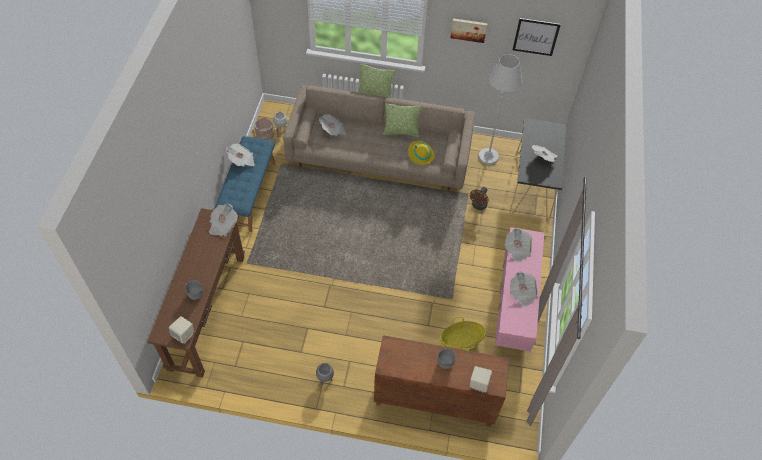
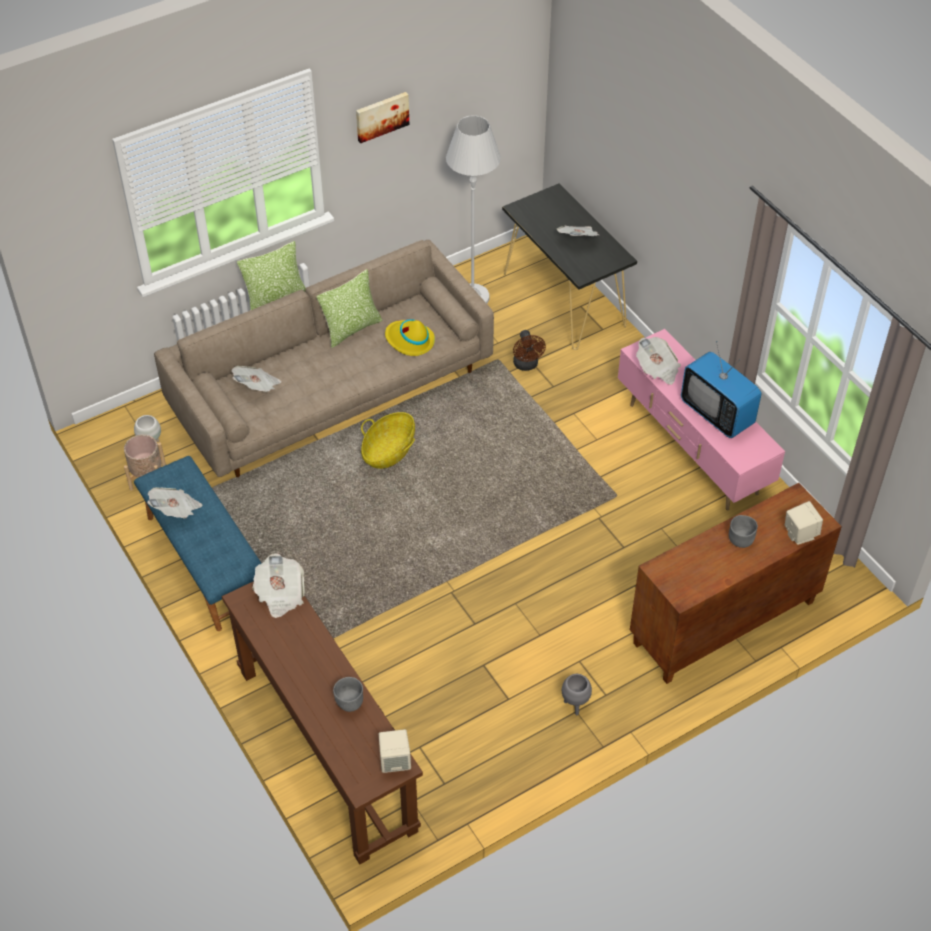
camera: 40 degrees left, 5 degrees down
basket [440,316,486,350] -> basket moved to [361,412,415,469]
newspaper [510,271,538,308] -> television [681,341,761,438]
picture [513,18,561,56] -> none

